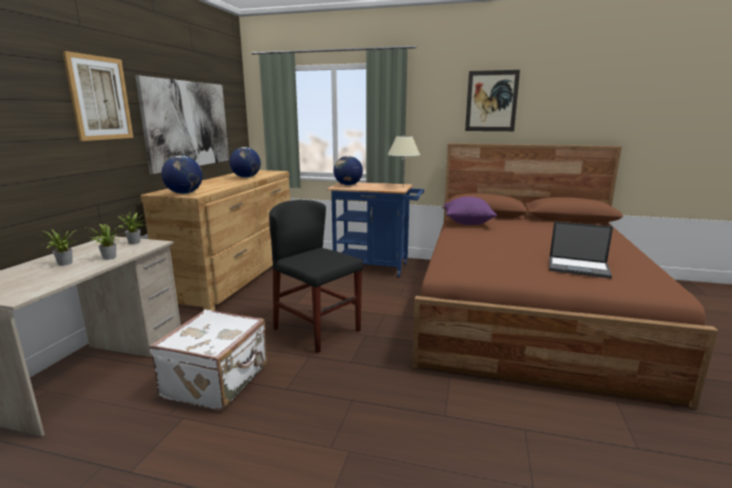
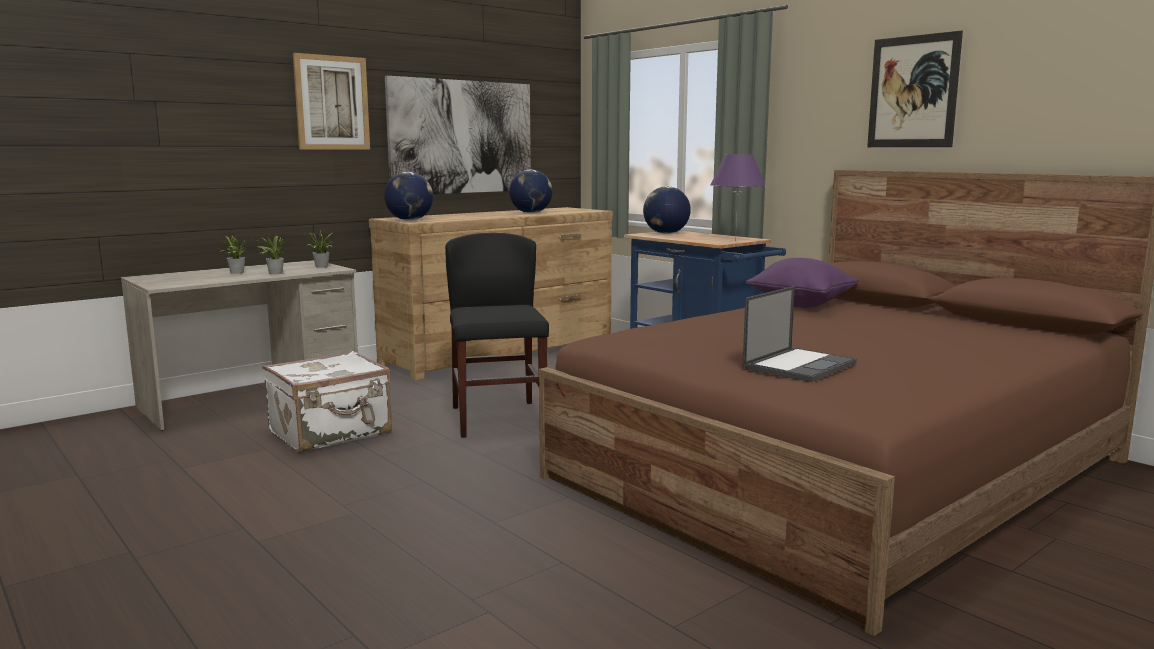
camera: 35 degrees right, 5 degrees down
beige table lamp [388,136,420,176] -> purple table lamp [710,154,766,241]
laptop [549,222,613,279] -> laptop turned 105 degrees counterclockwise [742,286,857,382]

